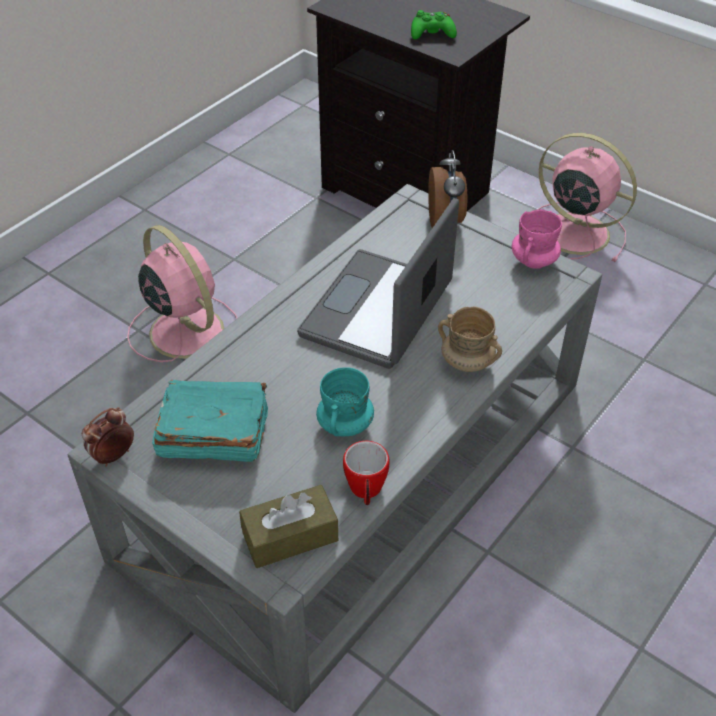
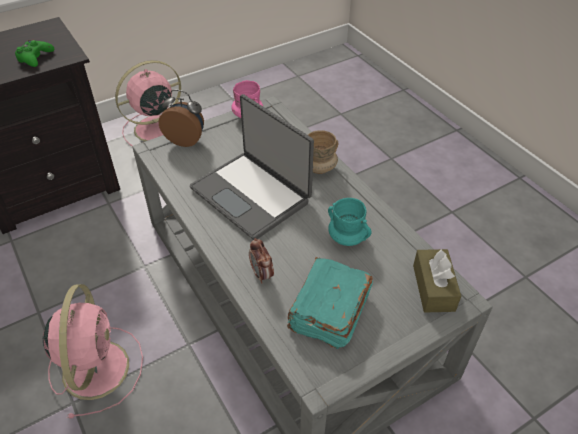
camera: 70 degrees left, 0 degrees up
alarm clock [82,407,134,467] -> alarm clock moved to [249,238,274,284]
pink fan [127,225,237,362] -> pink fan turned 105 degrees clockwise [43,284,143,419]
mug [343,441,390,505] -> none

